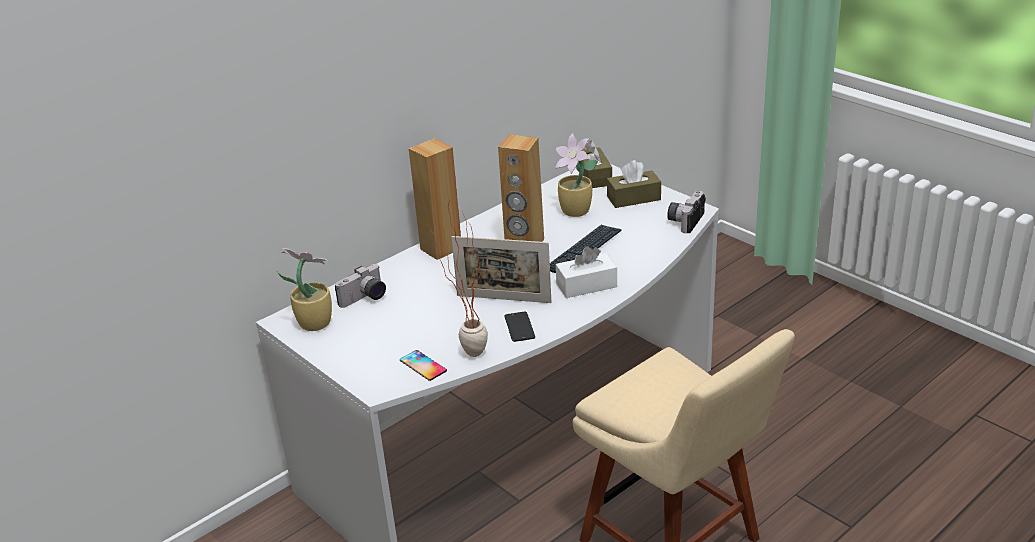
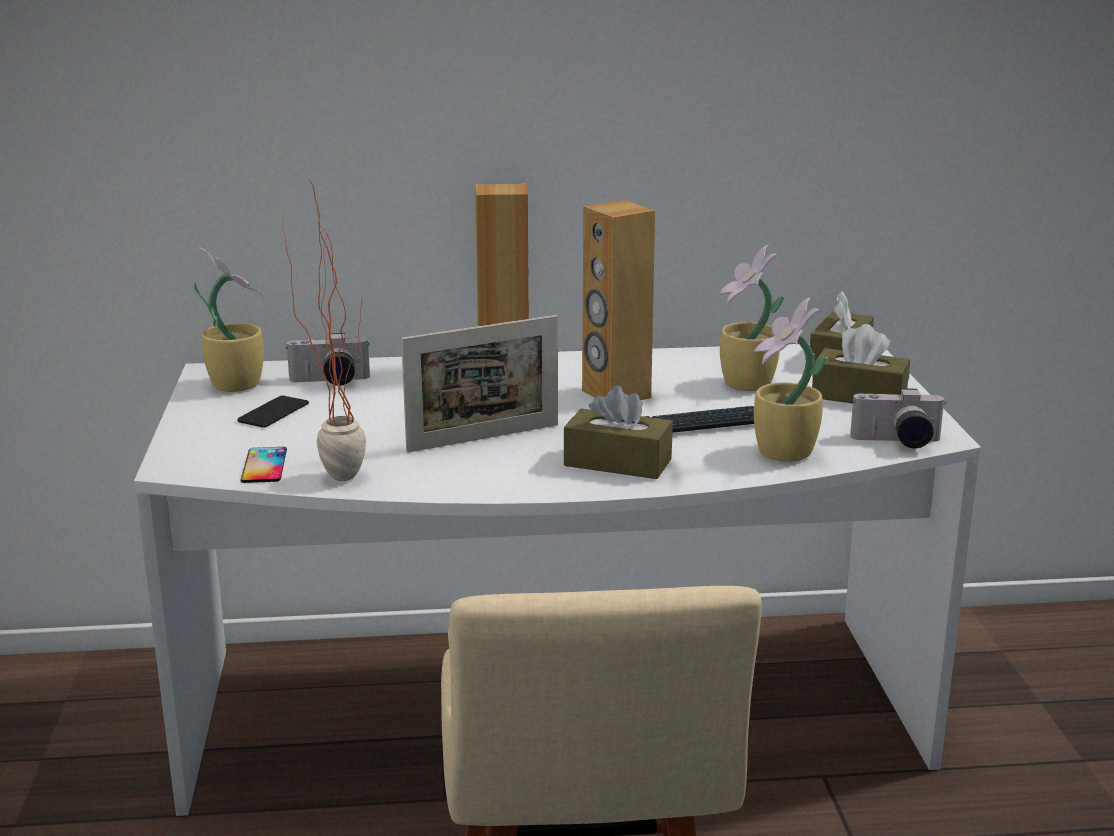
camera: 35 degrees right, 10 degrees down
picture frame [451,236,551,303] -> picture frame turned 75 degrees counterclockwise [401,315,558,453]
phone [504,312,535,342] -> phone moved to [237,396,309,428]
white tissue box [556,246,617,298] -> brown tissue box [564,385,673,479]
camera [667,191,706,233] -> camera turned 150 degrees counterclockwise [850,388,947,449]
none -> potted plant [754,298,828,462]

